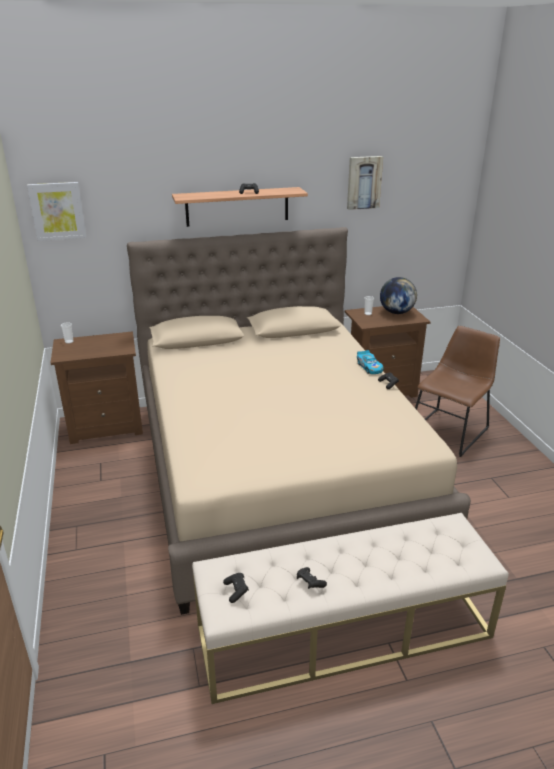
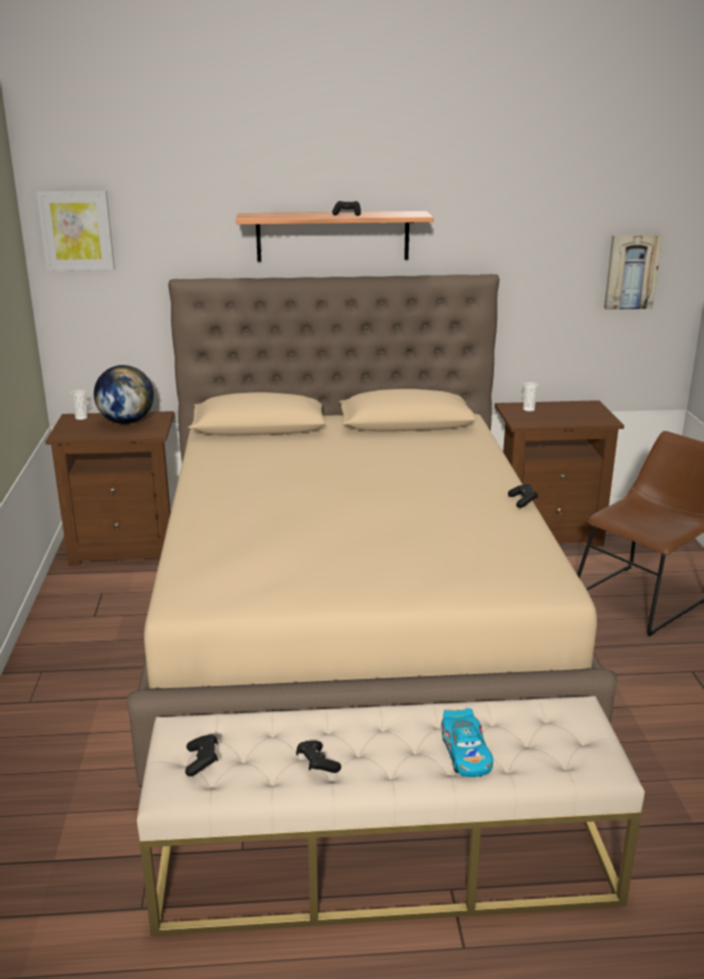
camera: 10 degrees right, 5 degrees down
picture [347,156,383,210] -> picture moved to [604,235,662,310]
toy car [357,350,384,374] -> toy car moved to [441,708,493,777]
globe [380,277,417,314] -> globe moved to [94,365,154,424]

